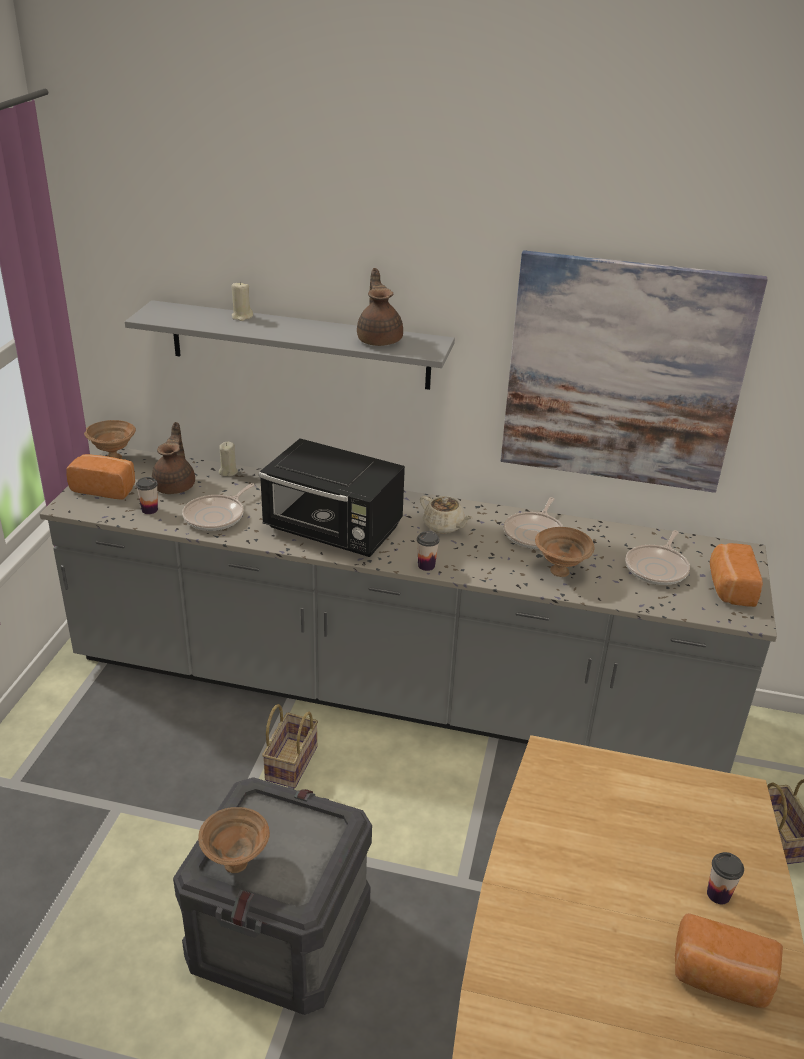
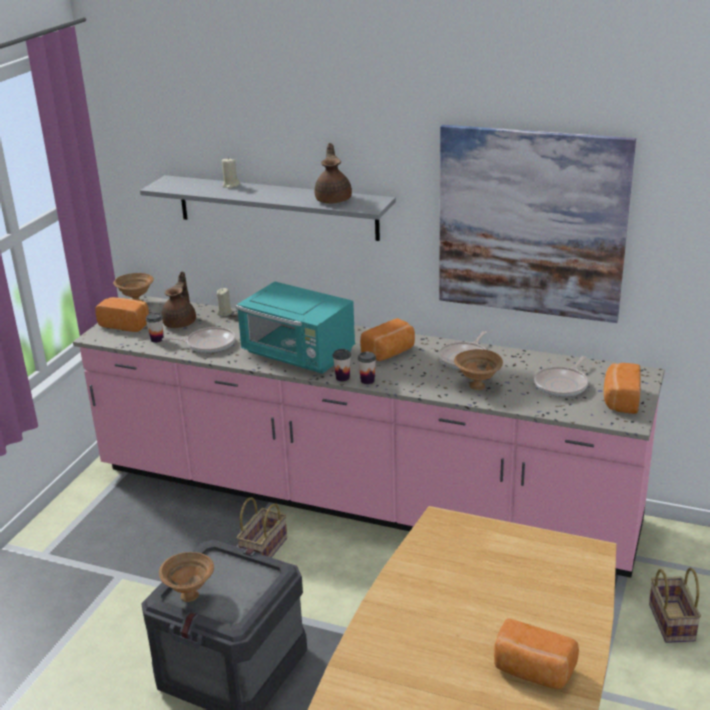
camera: 10 degrees right, 5 degrees down
grey counter [40,448,777,773] -> pink counter [73,295,665,578]
frying pan [182,483,255,531] -> frying pan turned 135 degrees counterclockwise [162,327,235,353]
black microwave [259,438,405,557] -> turquoise microwave [236,282,355,374]
beige teapot [420,496,473,534] -> bread [360,318,415,361]
cup [707,852,744,904] -> cup moved to [333,349,351,381]

